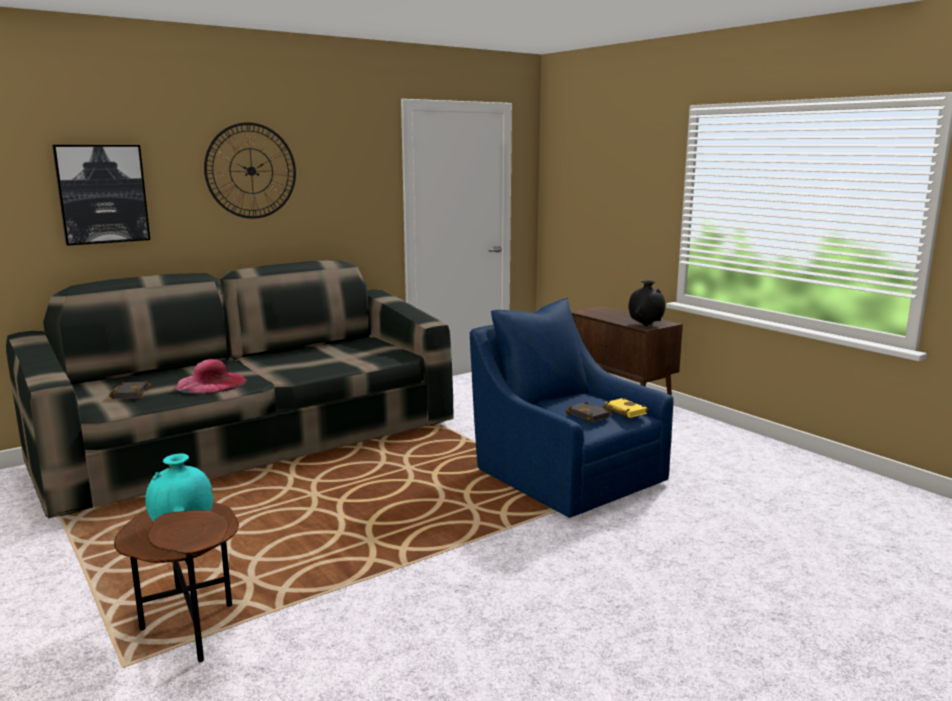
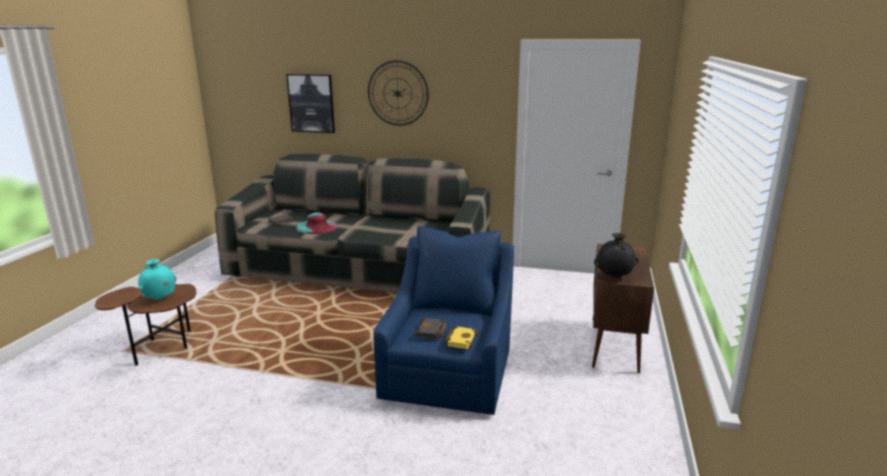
camera: 50 degrees right, 5 degrees up
pink hat [176,359,247,394] -> turquoise hat [296,212,338,234]

